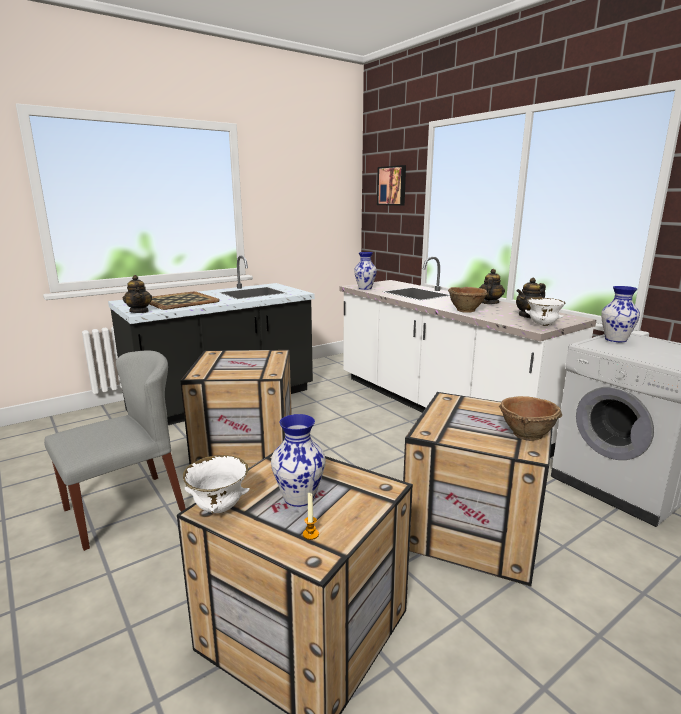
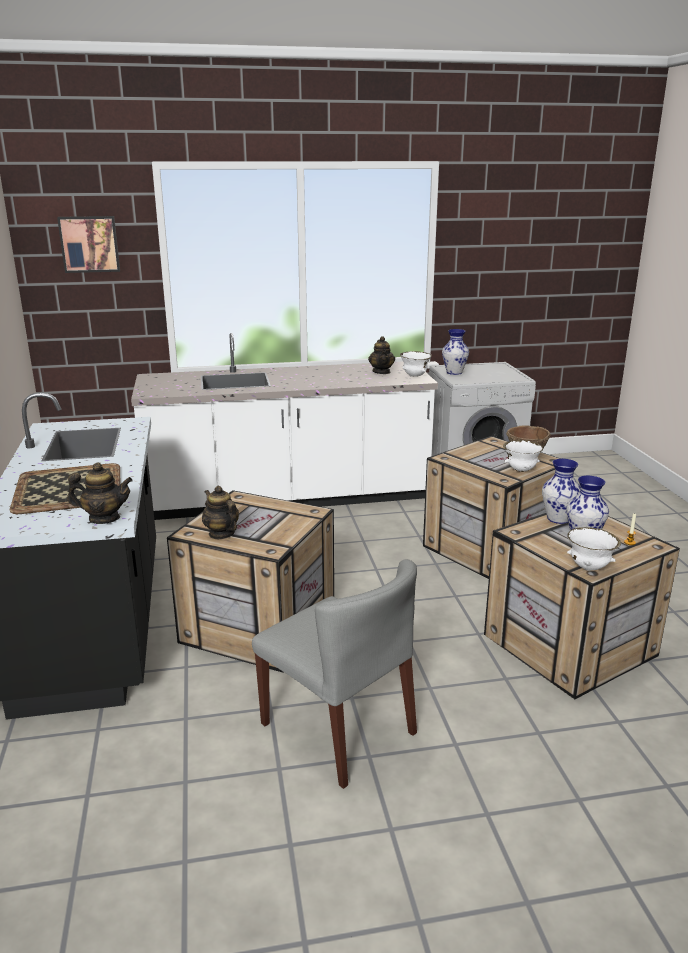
camera: 65 degrees left, 5 degrees up
grey chair [44,350,186,551] -> grey chair turned 150 degrees clockwise [252,559,417,789]
vase [354,252,377,290] -> vase moved to [542,459,581,524]
brown bowl [448,287,488,313] -> none
teapot [479,269,505,304] -> teapot moved to [202,486,239,539]
none -> white bowl [503,440,543,472]

